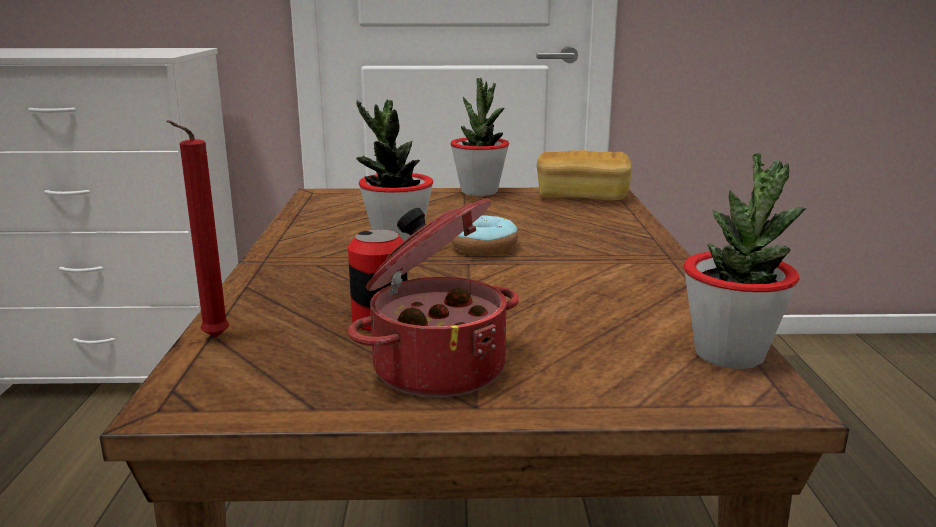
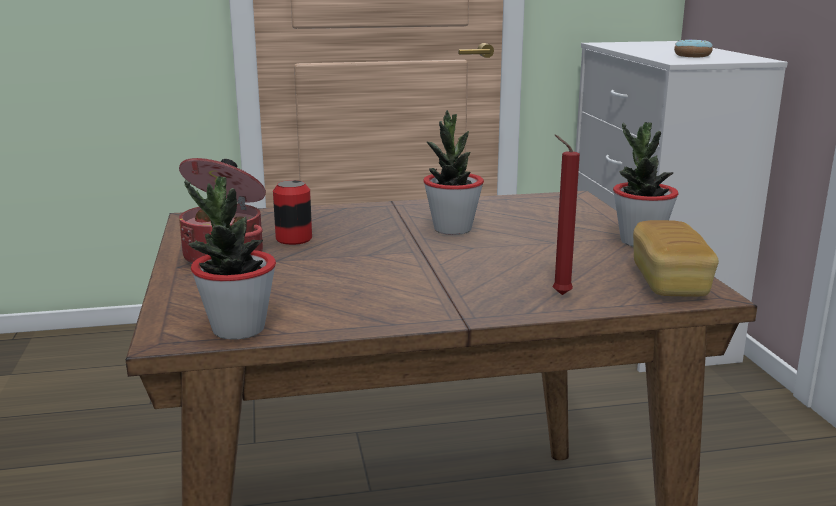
camera: 80 degrees right, 0 degrees up
red candle [166,120,229,338] -> red candle moved to [553,135,580,295]
donut [452,215,518,256] -> donut moved to [674,39,713,57]

